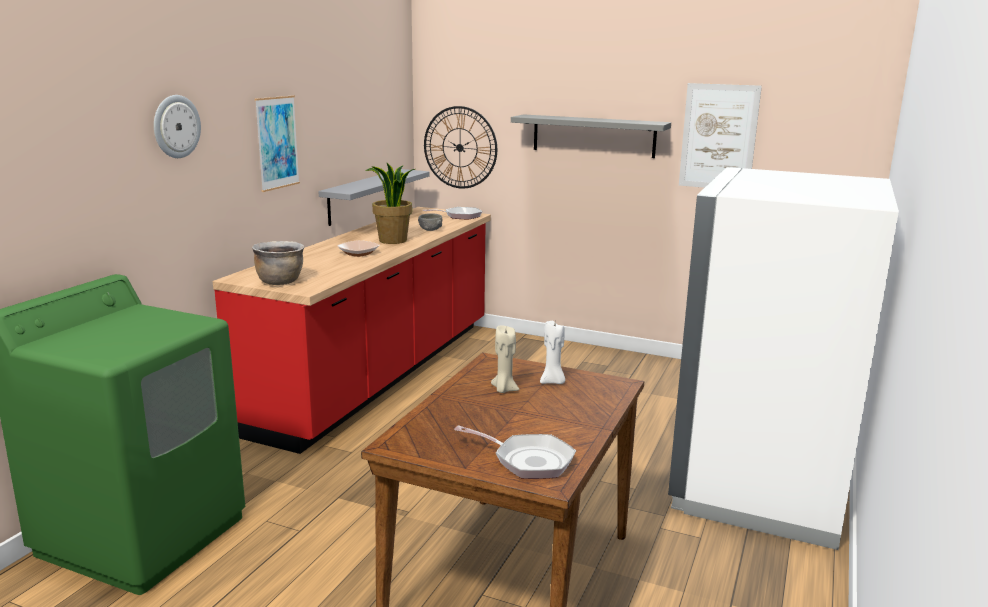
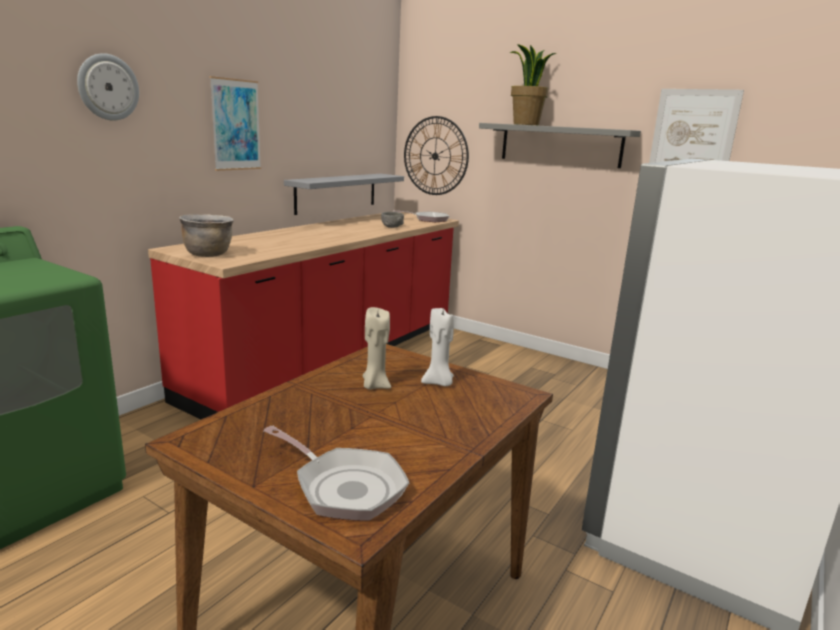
camera: 10 degrees right, 0 degrees up
bowl [337,240,380,257] -> none
potted plant [365,163,415,244] -> potted plant moved to [510,44,556,125]

